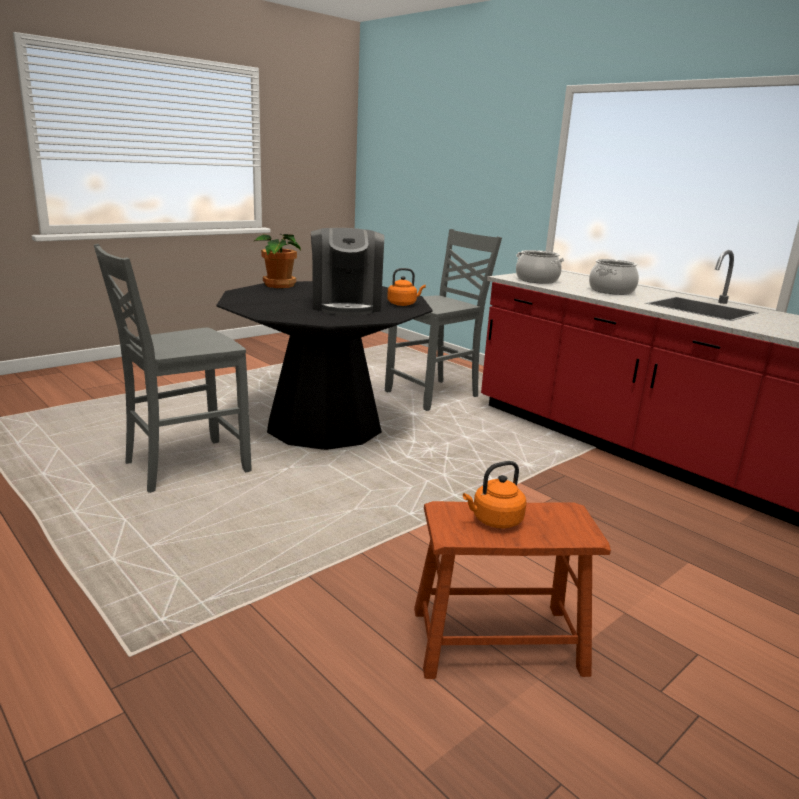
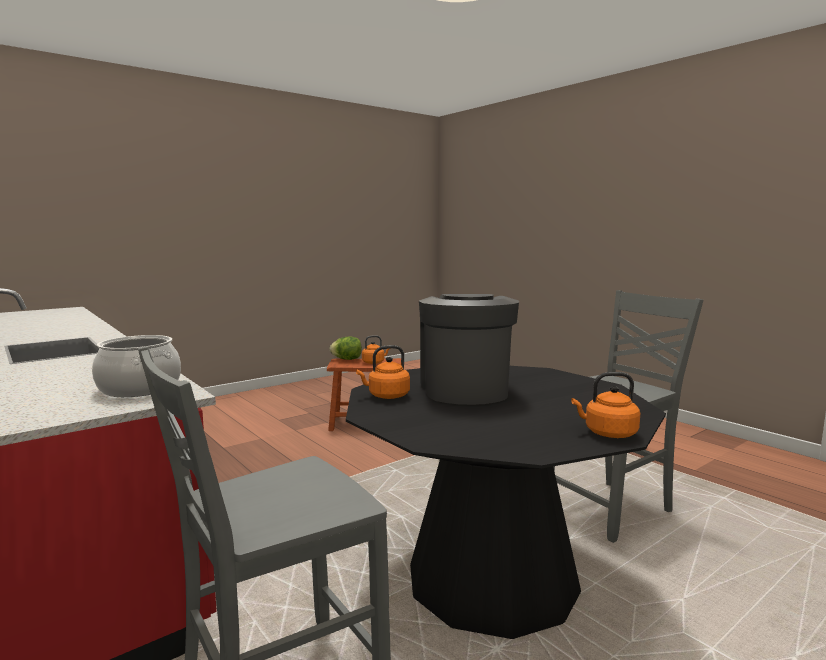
camera: 175 degrees left, 10 degrees down
potted plant [253,234,301,288] -> orange kettle [571,372,640,438]
cooking pot [589,259,639,295] -> none
none -> lettuce [329,337,362,360]

